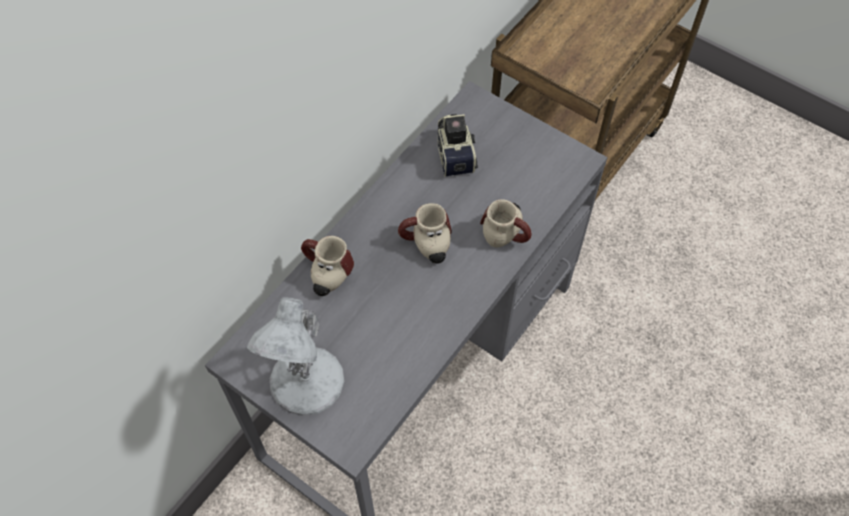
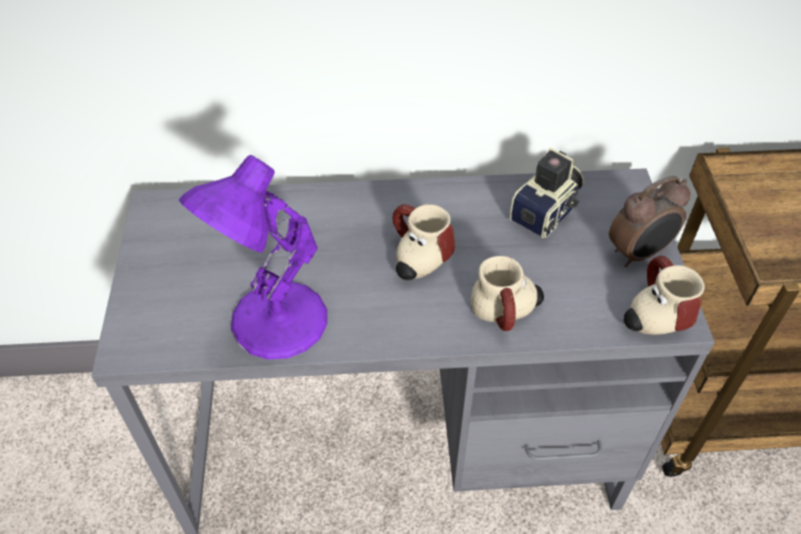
camera: 50 degrees right, 10 degrees down
white table lamp [247,297,344,416] -> none
mug [301,236,354,296] -> mug moved to [624,256,705,335]
none -> purple table lamp [179,155,327,360]
none -> alarm clock [609,176,691,267]

